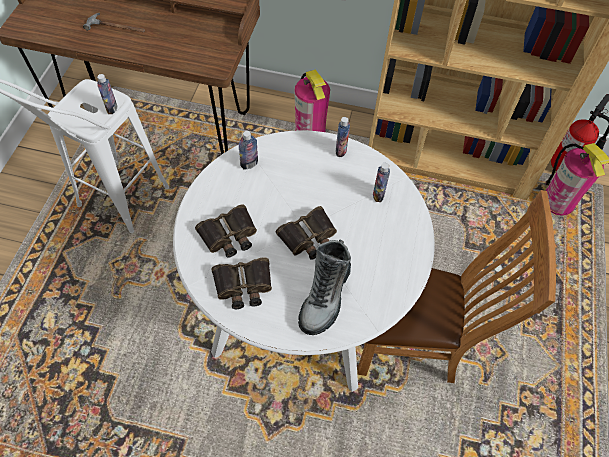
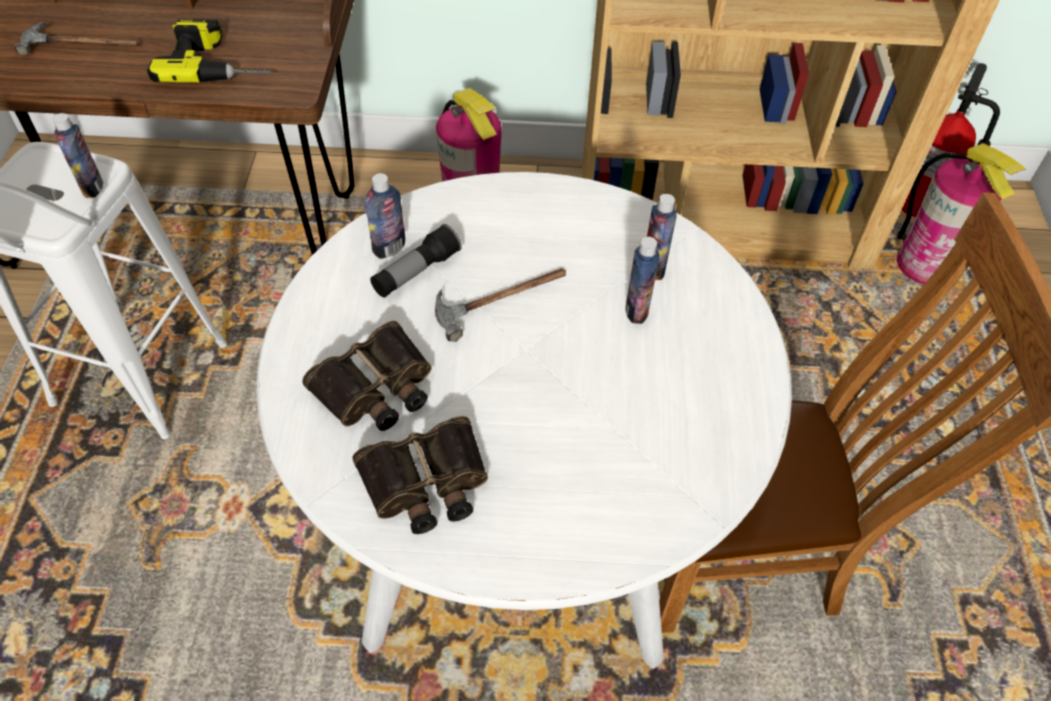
camera: 10 degrees left, 5 degrees down
binoculars [276,206,337,260] -> none
boot [298,239,351,335] -> none
bottle [336,117,350,157] -> bottle moved to [625,237,659,324]
none -> power drill [147,19,272,83]
none -> flashlight [370,224,462,298]
none -> hammer [435,268,566,342]

